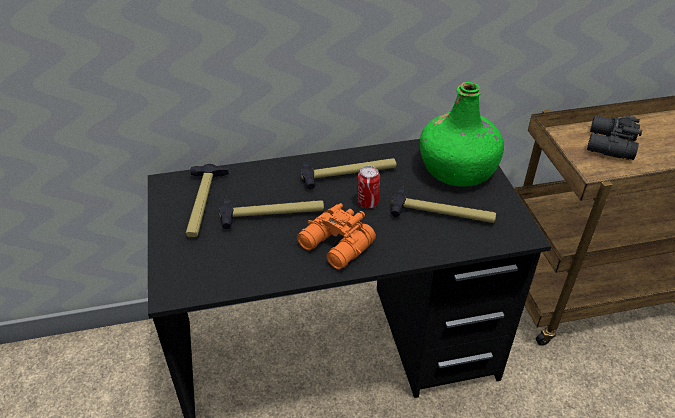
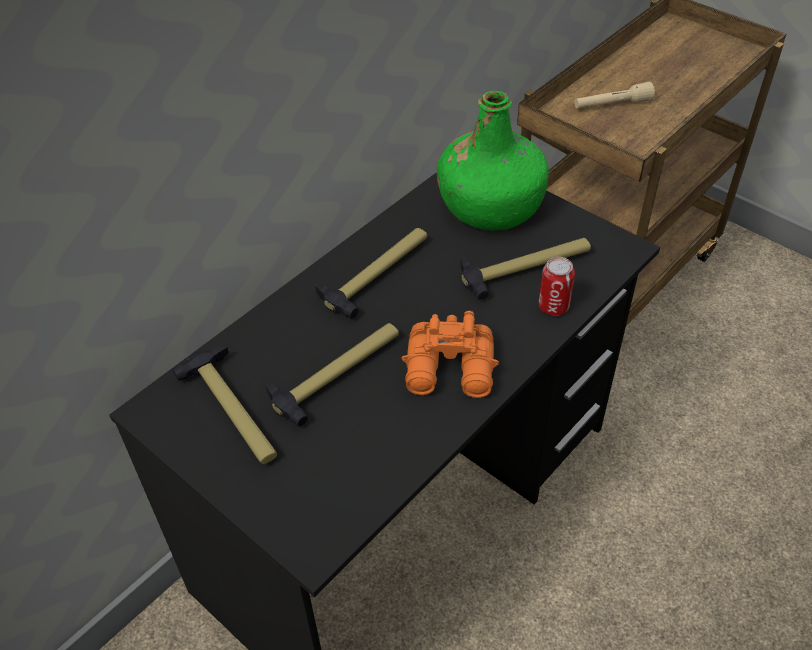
camera: 35 degrees left, 5 degrees up
can [357,166,380,208] -> can moved to [538,257,575,316]
black binoculars [587,115,642,160] -> beige flashlight [574,82,655,109]

